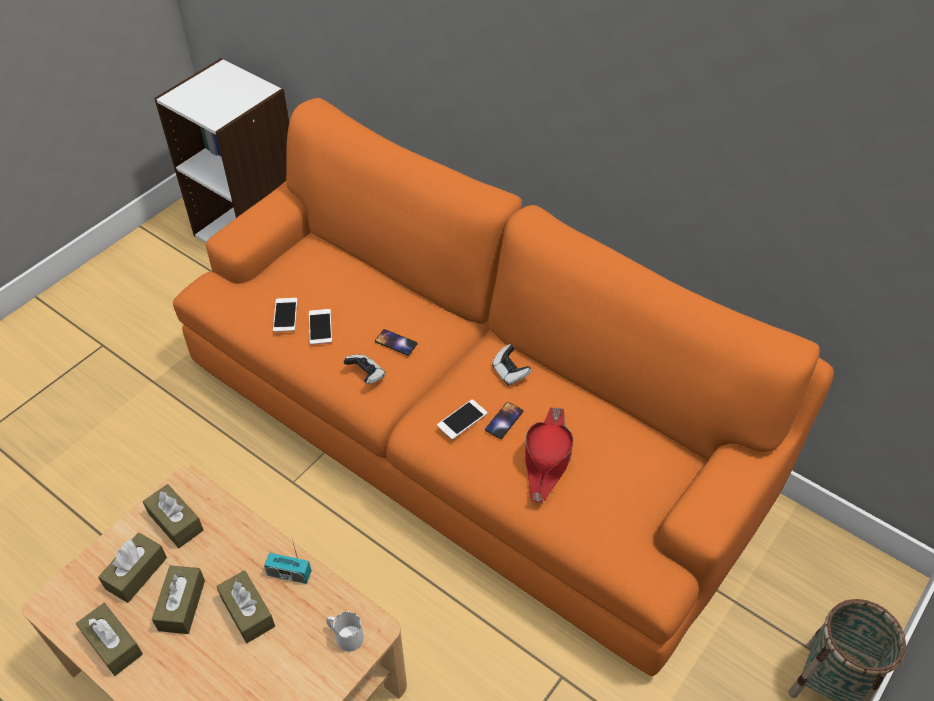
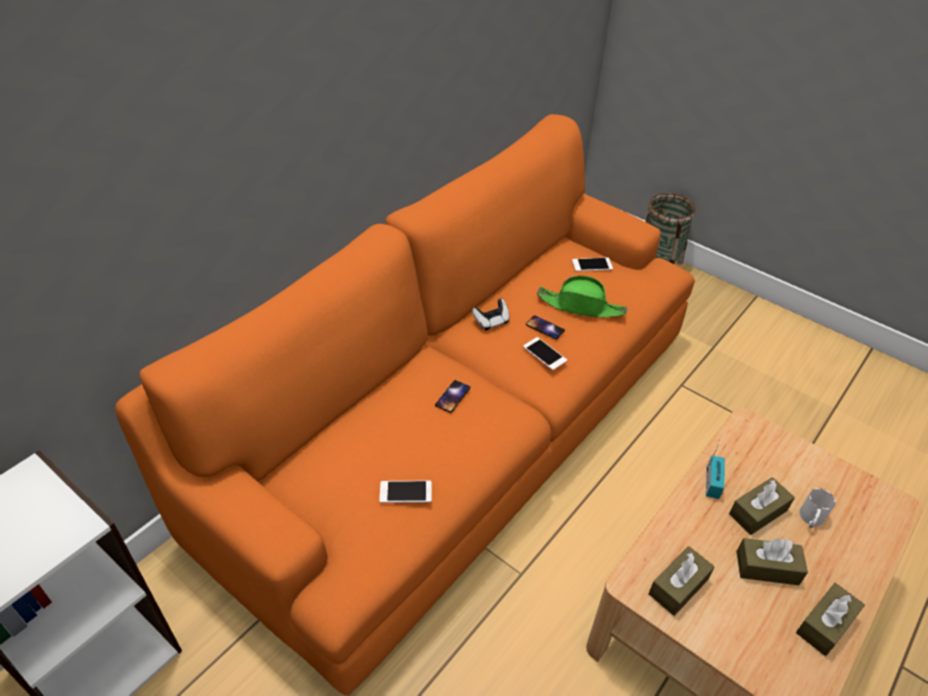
camera: 90 degrees left, 5 degrees down
brown tissue box [98,533,167,603] -> none
phone [309,309,332,345] -> phone moved to [572,258,613,272]
white mug [326,612,364,652] -> white mug moved to [799,488,836,528]
game controller [343,355,385,384] -> none
red hat [525,407,573,502] -> green hat [537,276,627,317]

